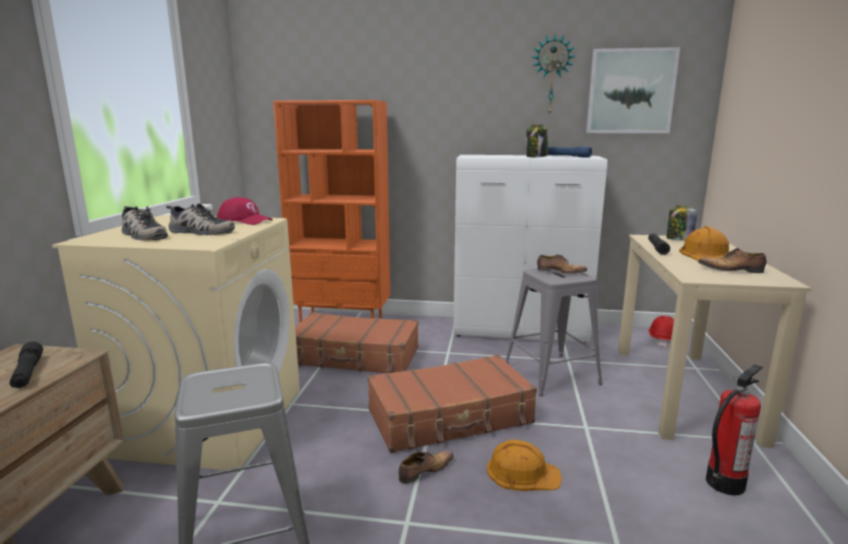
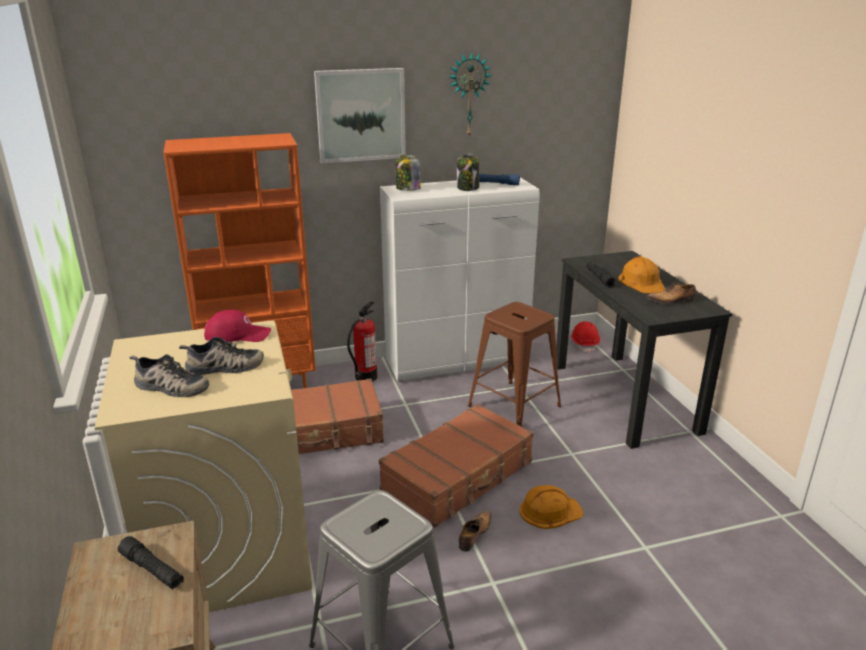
camera: 25 degrees left, 10 degrees up
grey stool [506,268,602,396] -> brown stool [468,302,561,427]
shoe [537,254,587,274] -> none
picture [586,47,680,133] -> picture moved to [314,68,406,164]
beige desk [618,235,811,448] -> black desk [556,251,732,449]
jar [667,205,697,241] -> jar moved to [396,155,421,191]
fire extinguisher [706,364,763,496] -> fire extinguisher moved to [347,301,377,382]

